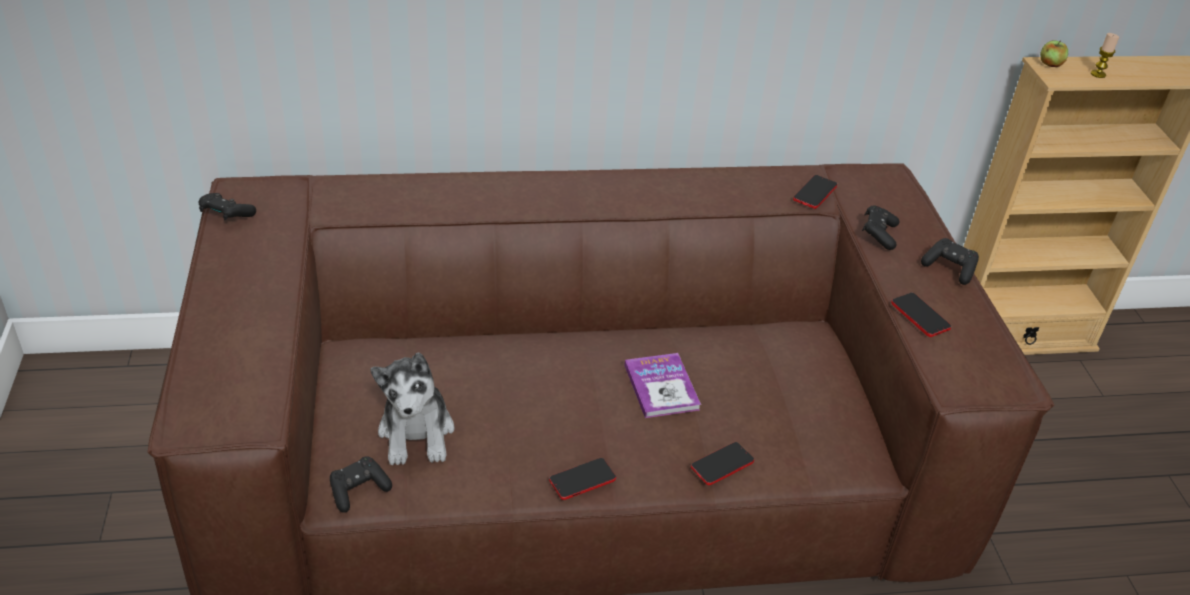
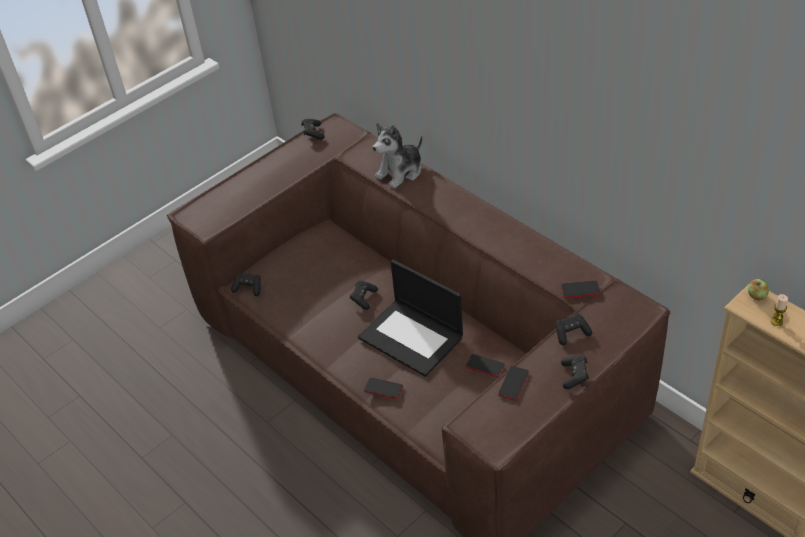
camera: 60 degrees right, 5 degrees up
plush toy [370,352,455,466] -> plush toy moved to [373,123,422,188]
phone [549,458,616,500] -> phone moved to [466,354,505,377]
book [624,353,701,418] -> laptop [358,259,463,377]
none -> black game controller [350,281,378,310]

